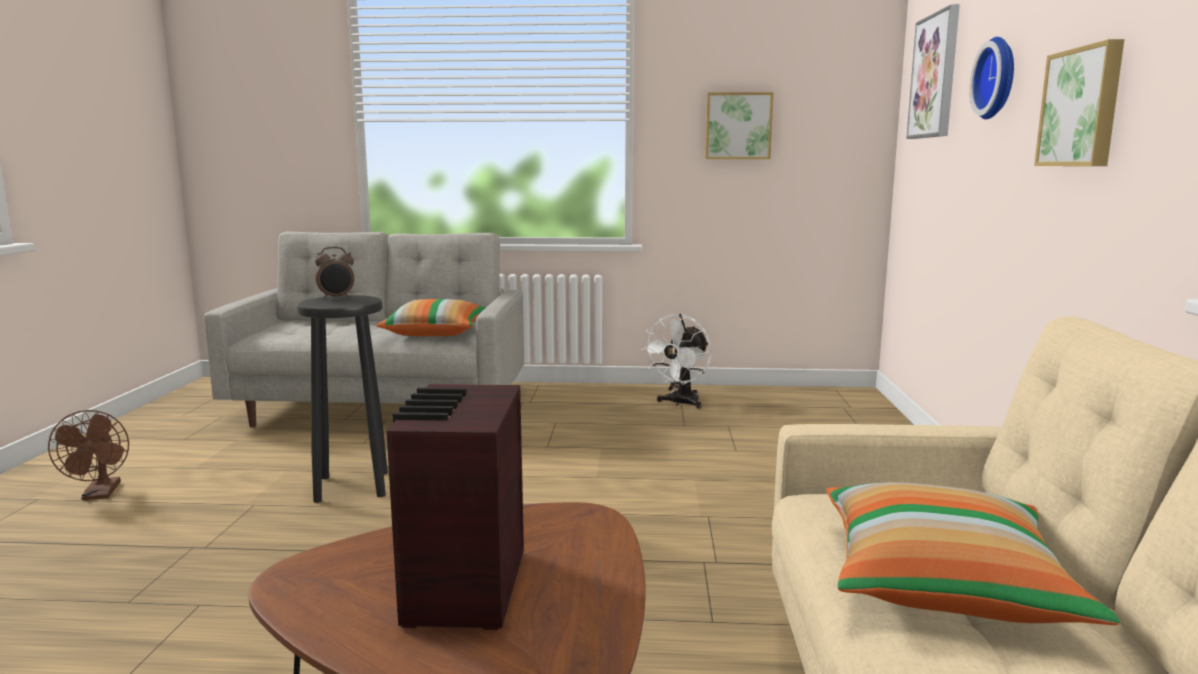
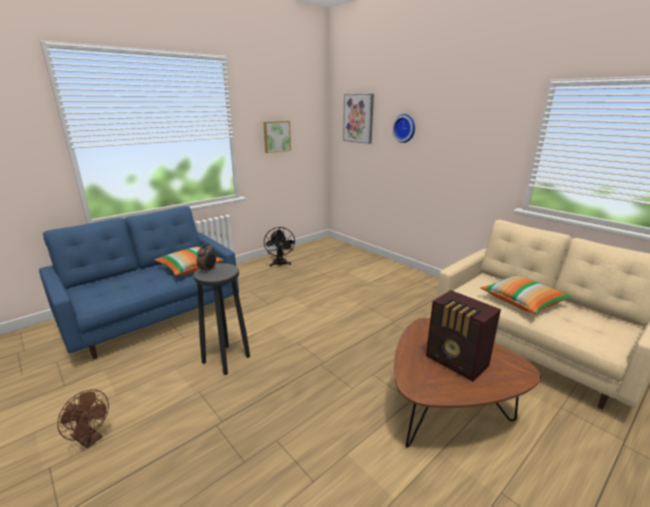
camera: 45 degrees left, 10 degrees up
grey sofa [204,232,524,428] -> blue sofa [39,206,239,359]
white fan [641,314,711,409] -> black fan [264,227,296,267]
picture [1034,39,1124,166] -> none

